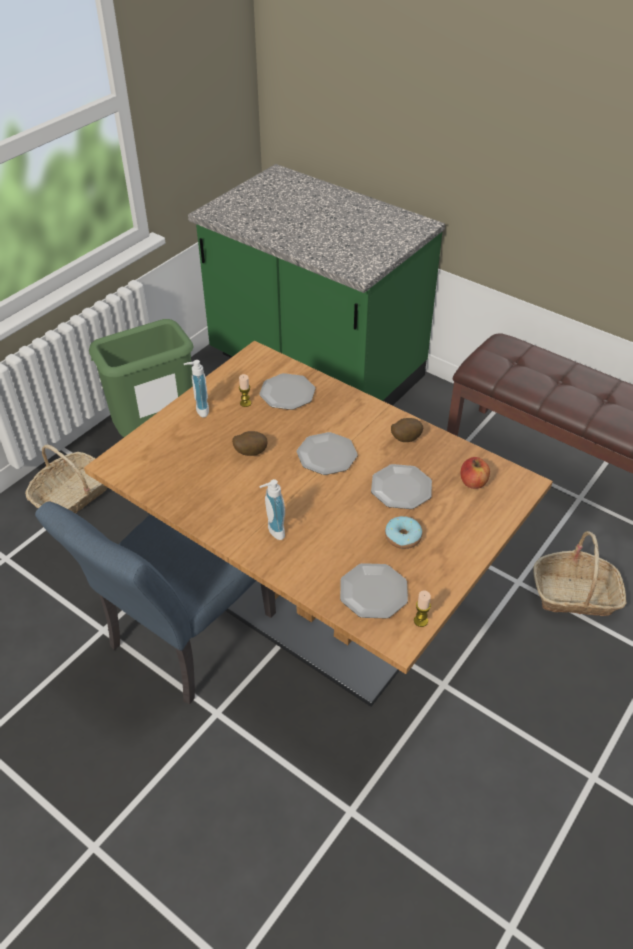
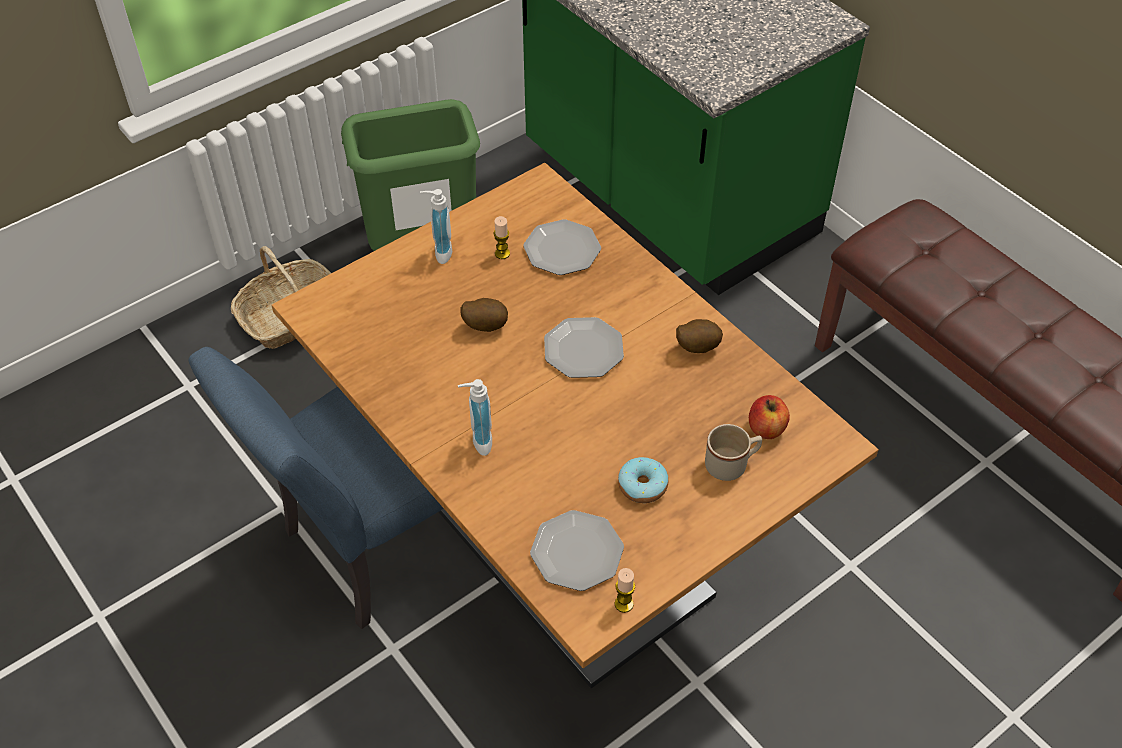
camera: 15 degrees right, 5 degrees up
plate [371,464,432,509] -> none
basket [533,531,627,616] -> none
none -> beige mug [705,424,762,481]

